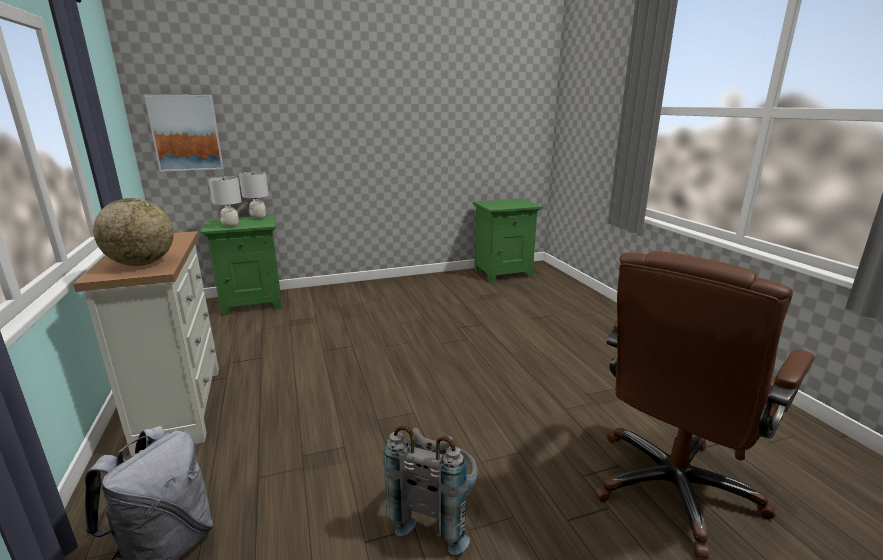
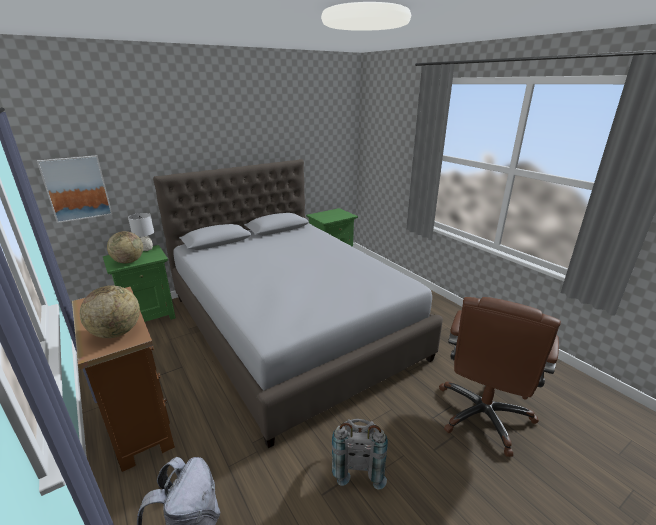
camera: 15 degrees left, 5 degrees up
white dresser [74,231,219,456] -> brown dresser [72,287,175,472]
grey table lamp [208,176,241,227] -> globe [107,231,143,263]
none -> grey bed [153,159,443,448]

